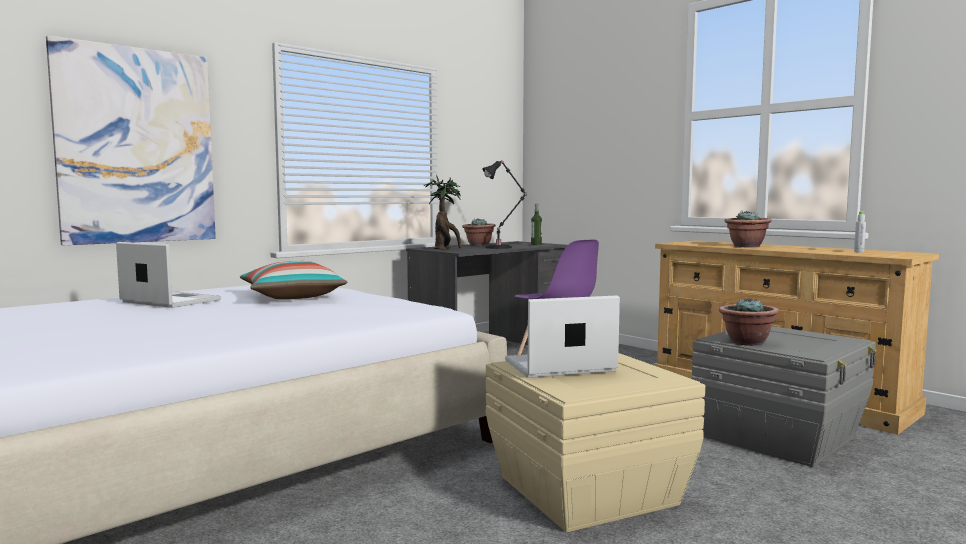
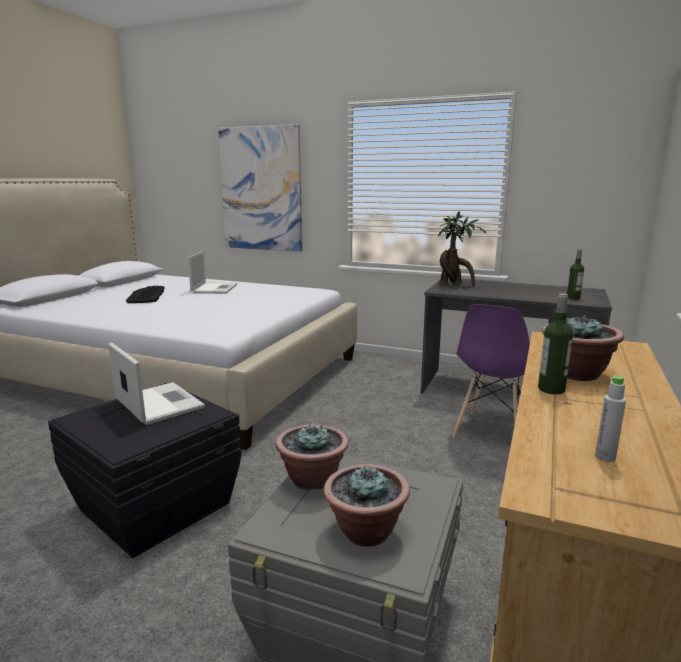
camera: 65 degrees right, 10 degrees up
pillow [240,261,347,300] -> none
potted plant [462,218,496,246] -> potted plant moved to [324,464,410,547]
black table lamp [482,160,527,249] -> none
beige storage box [486,353,705,532] -> black storage box [48,383,242,558]
none -> keyboard [126,286,165,303]
none -> bottle [538,293,573,394]

